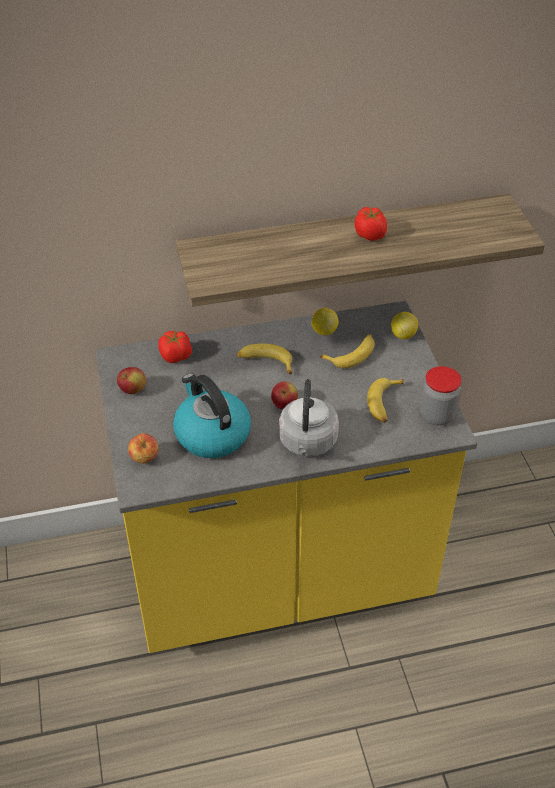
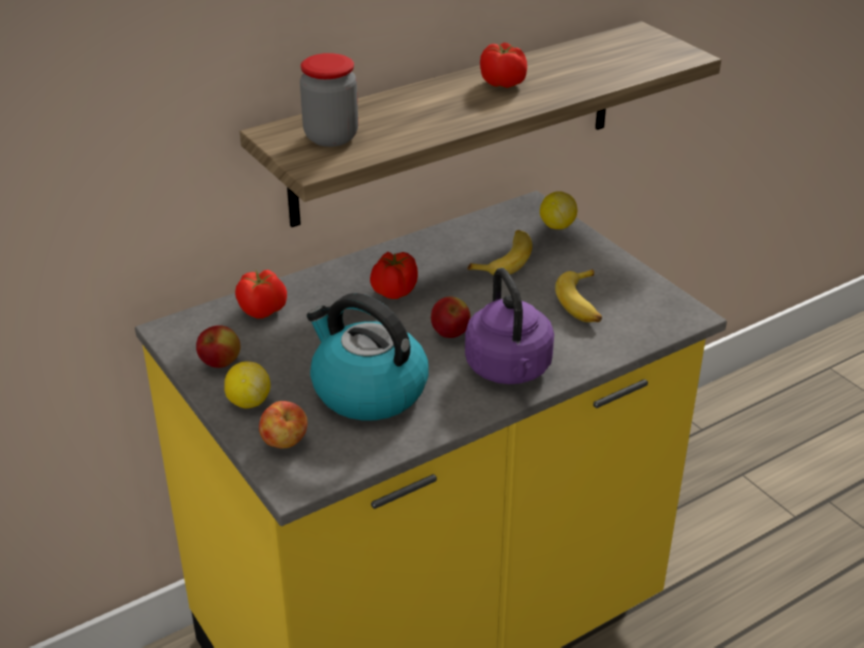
camera: 20 degrees left, 10 degrees down
banana [236,343,293,374] -> tomato [370,252,418,299]
grey kettle [279,379,339,457] -> purple kettle [465,268,554,384]
lemon [312,308,338,335] -> lemon moved to [224,361,271,408]
jar [420,366,462,426] -> jar moved to [300,53,358,147]

